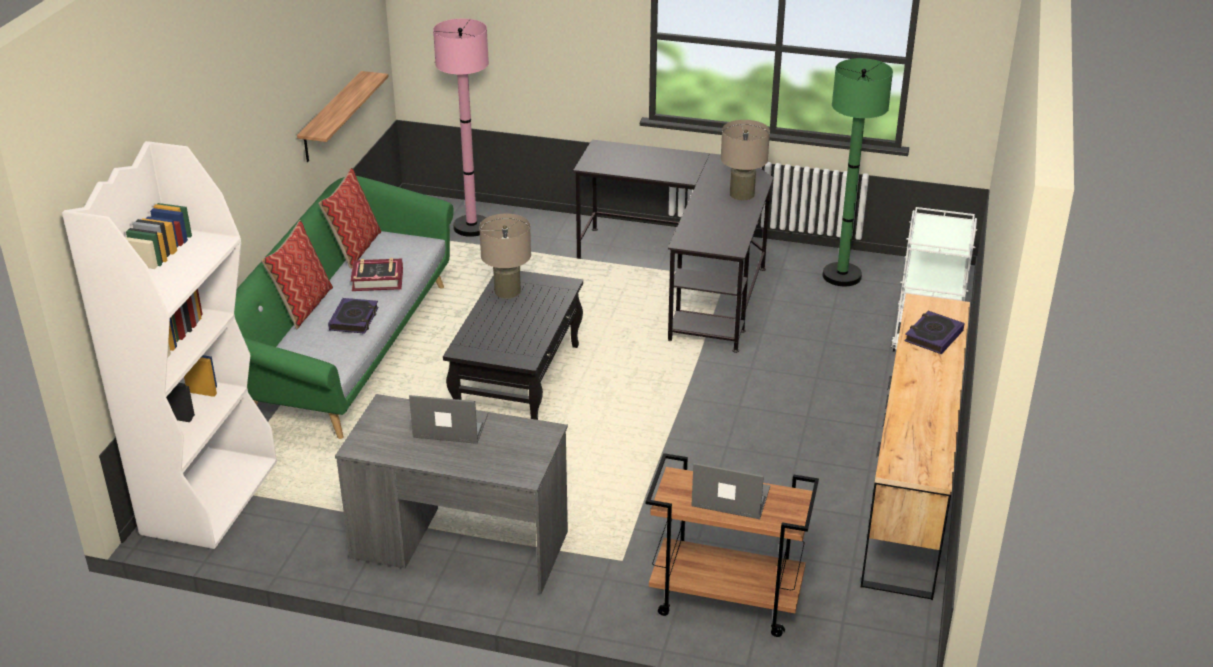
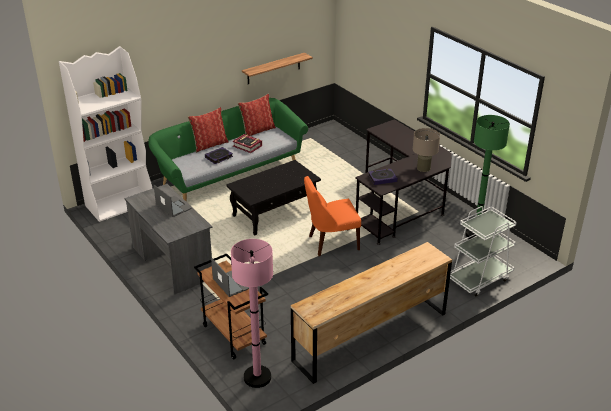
camera: 40 degrees right, 0 degrees up
pink floor lamp [433,19,489,237] -> pink floor lamp moved to [231,239,273,388]
beige table lamp [479,213,531,299] -> none
book [904,311,964,354] -> book moved to [368,168,398,185]
none -> orange chair [304,176,361,256]

